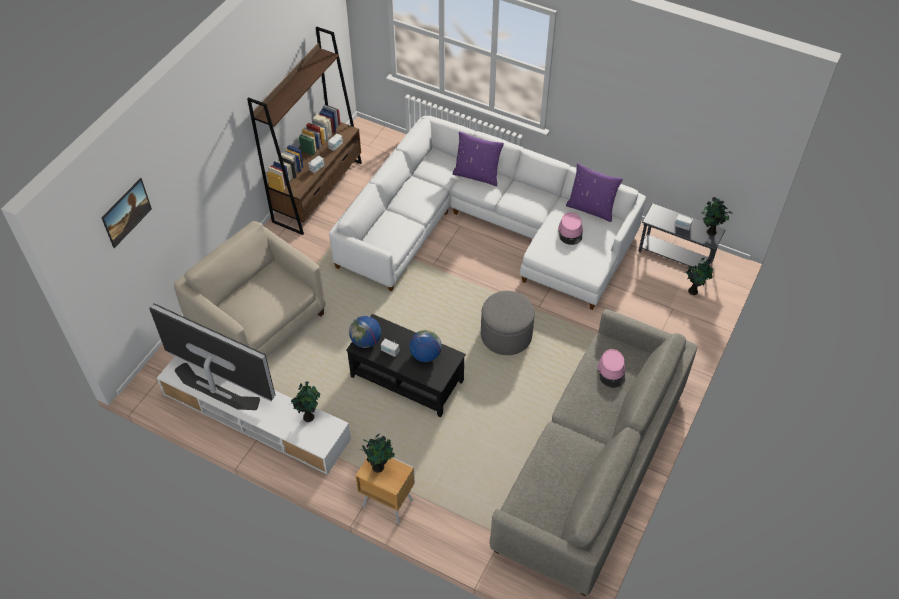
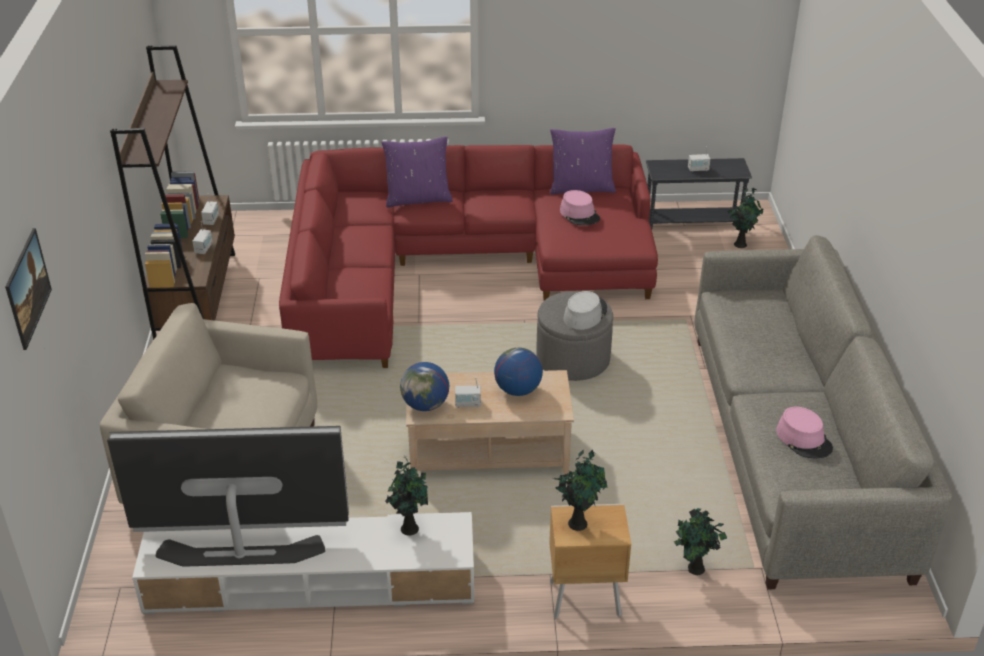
camera: 30 degrees left, 15 degrees down
white sofa [329,116,646,310] -> red sofa [279,144,658,368]
black coffee table [346,314,466,417] -> beige coffee table [406,370,574,479]
pink hat [598,349,626,388] -> pink hat moved to [776,407,833,458]
potted plant [701,197,732,236] -> potted plant moved to [674,508,727,575]
none -> grey hat [564,291,607,330]

